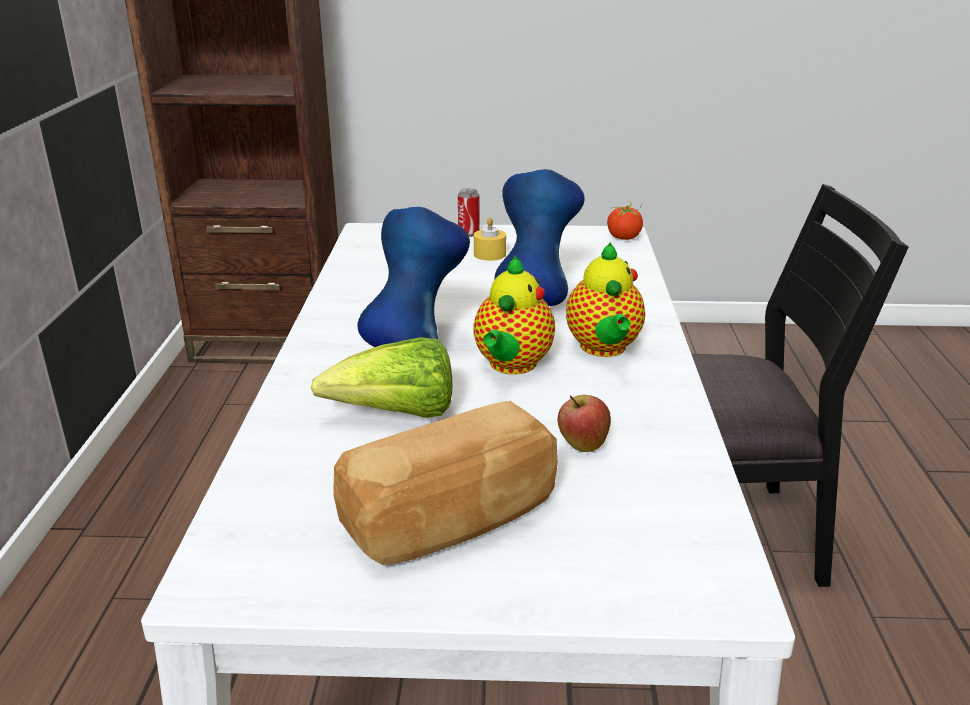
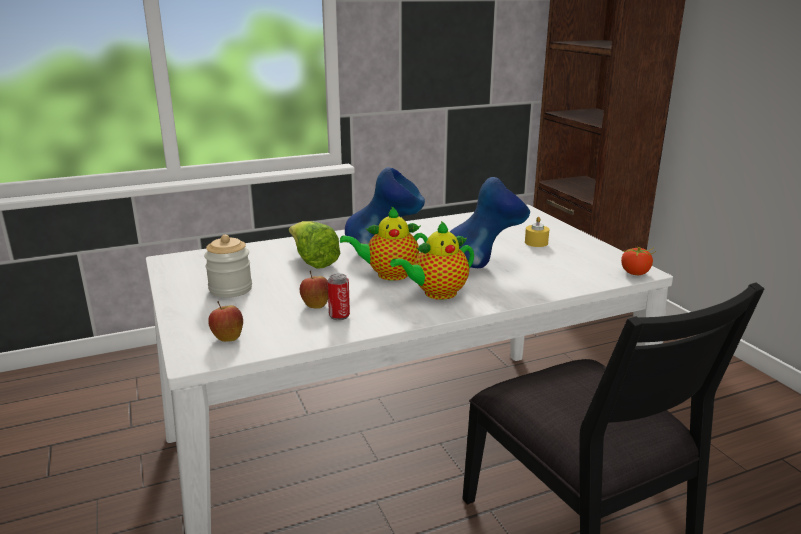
camera: 65 degrees right, 5 degrees down
bread [333,401,558,565] -> jar [204,235,252,298]
can [458,188,480,237] -> can moved to [327,273,350,320]
none -> apple [208,301,243,342]

